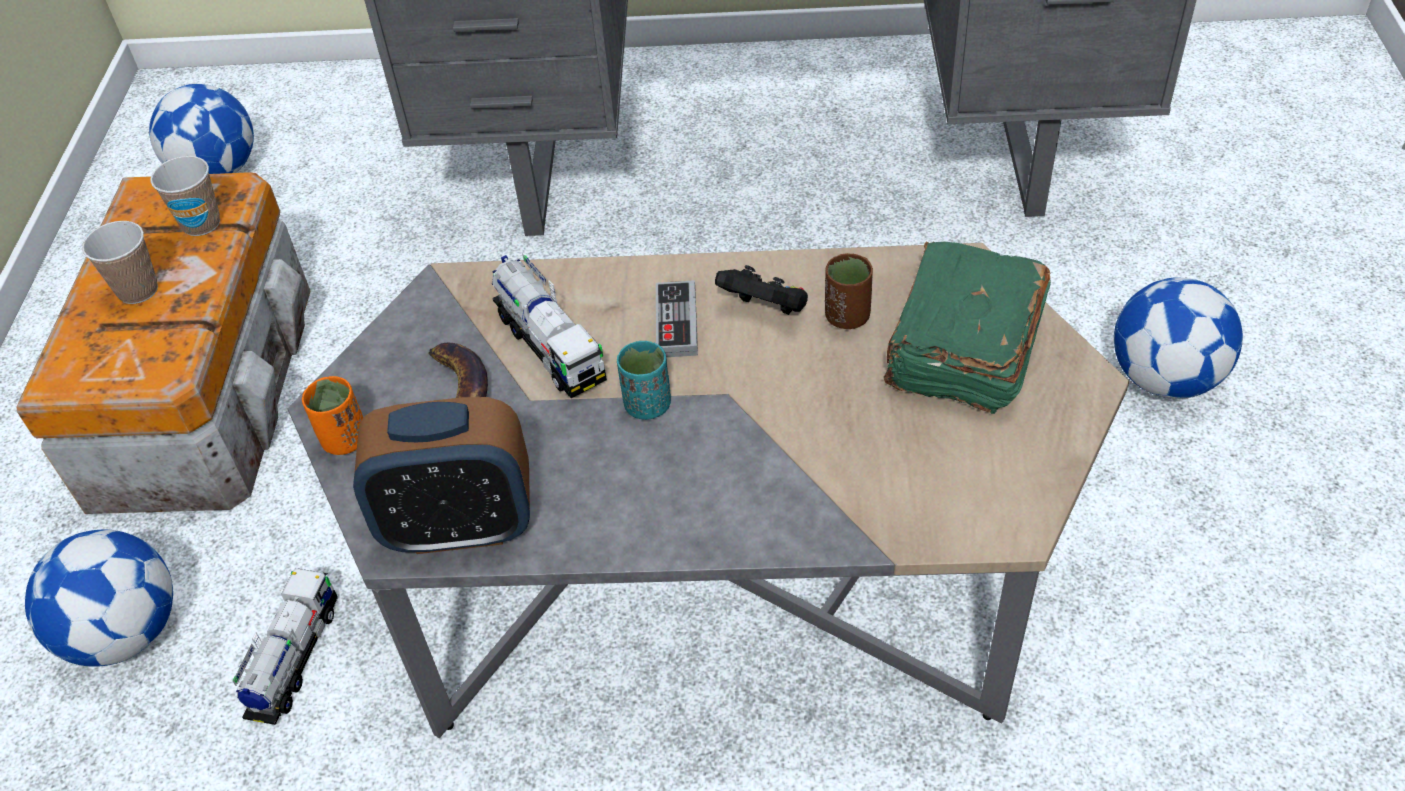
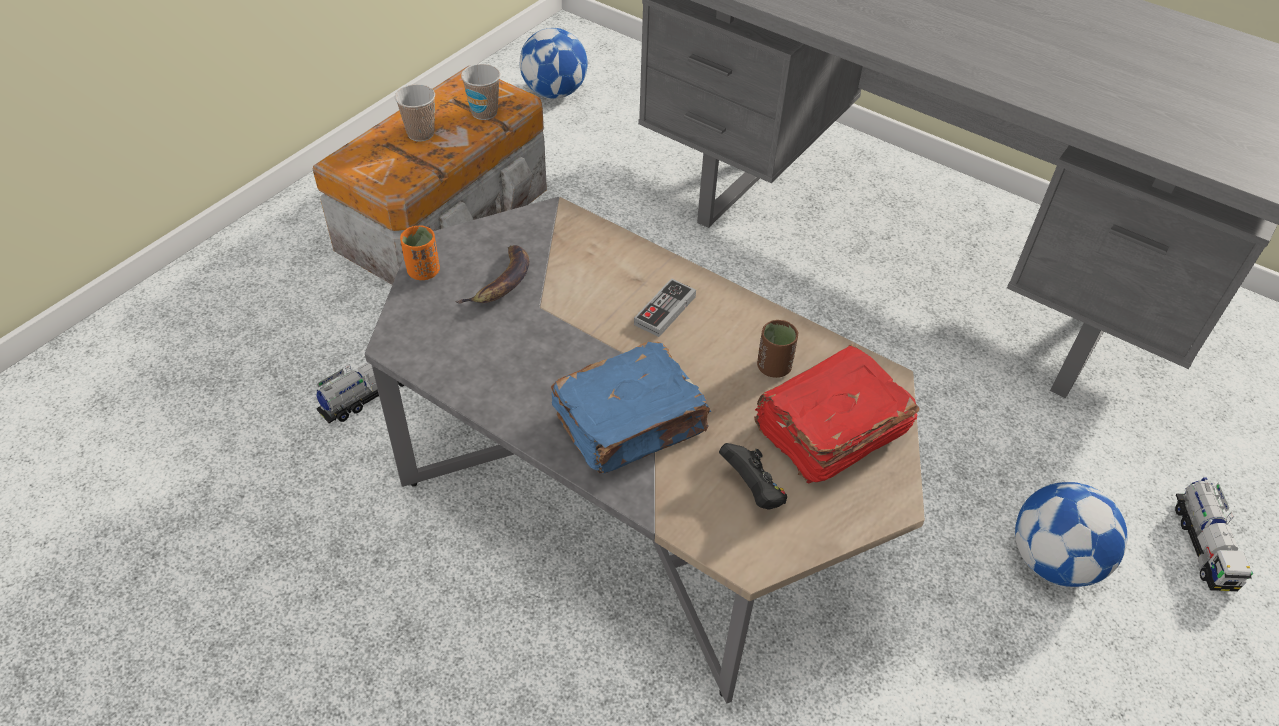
camera: 30 degrees right, 0 degrees up
football [25,530,173,667] -> none
alarm clock [353,397,530,554] -> none
toy truck [492,254,607,398] -> toy truck moved to [1175,478,1253,591]
turquoise cup [617,341,671,420] -> none
black game controller [715,265,808,315] -> black game controller moved to [719,443,787,510]
green book [884,242,1051,414] -> red book [754,344,920,484]
none -> blue book [551,342,711,474]

